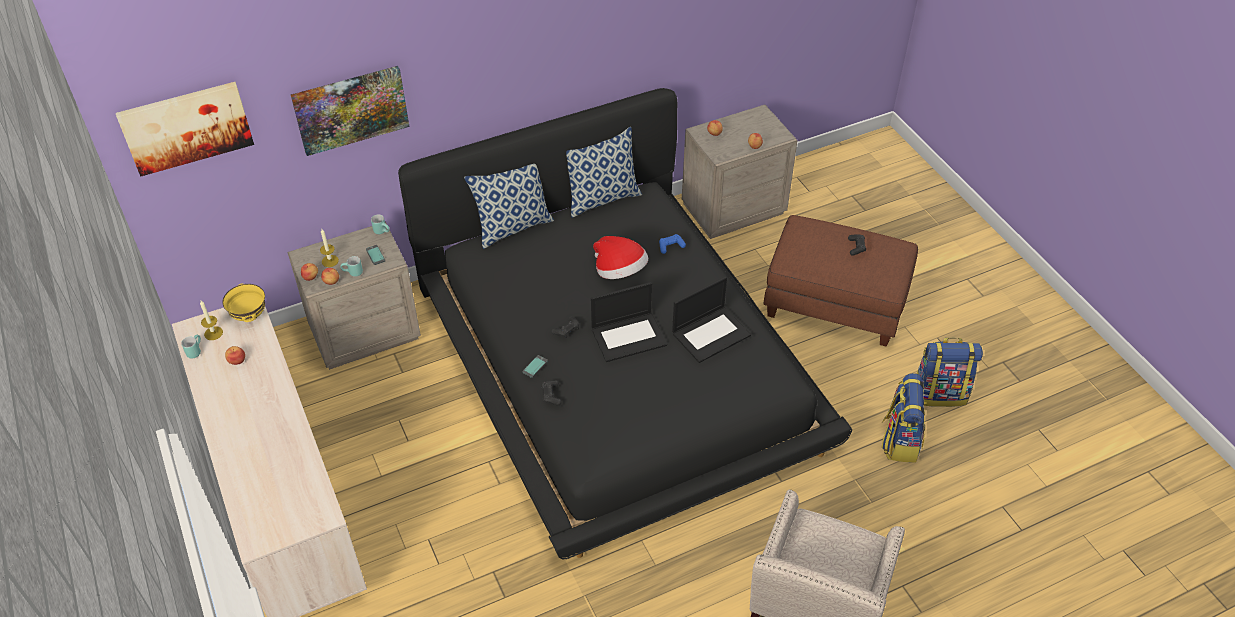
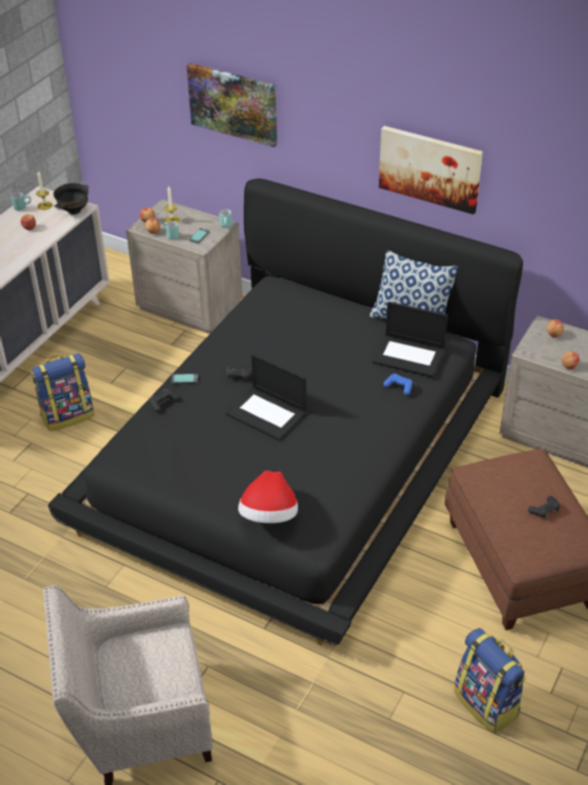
camera: 55 degrees right, 5 degrees down
picture [116,82,254,177] -> picture moved to [379,126,483,215]
yellow bowl [222,284,265,322] -> black bowl [53,183,89,215]
pillow [464,164,554,249] -> none
hat [593,236,648,279] -> hat moved to [238,470,298,523]
laptop [672,276,751,363] -> laptop moved to [372,301,448,377]
backpack [881,373,925,463] -> backpack moved to [32,353,94,431]

